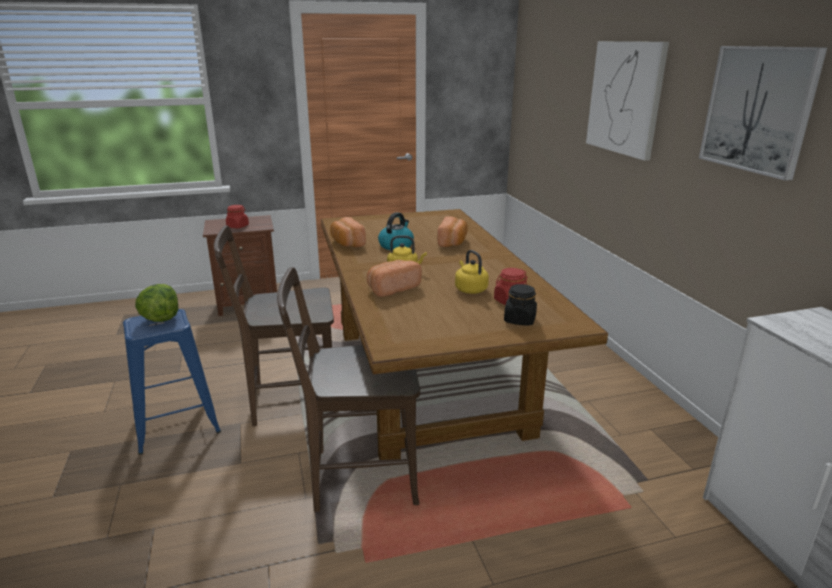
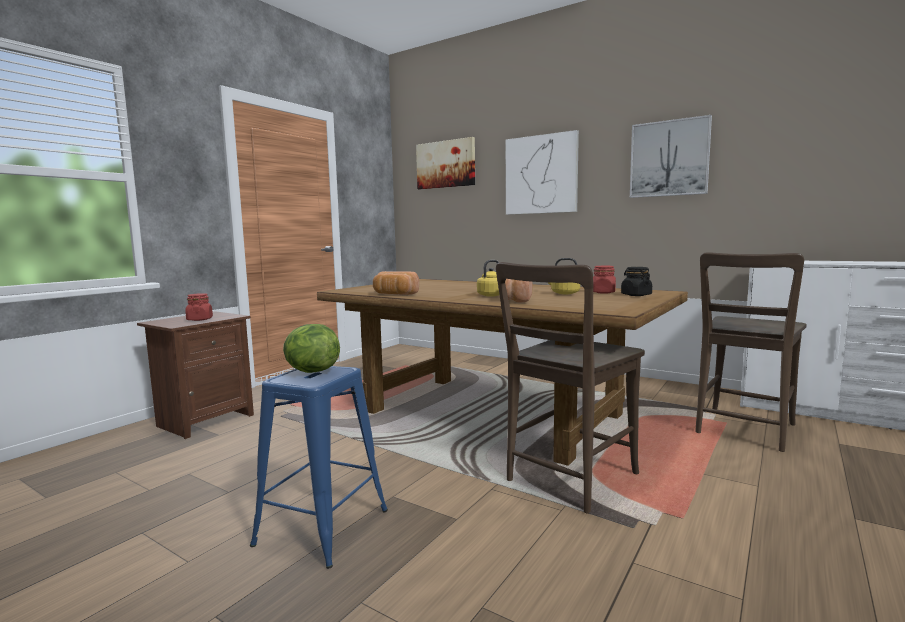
camera: 40 degrees left, 15 degrees down
brown chair [214,226,338,426] -> brown chair moved to [695,252,807,452]
kettle [378,212,414,250] -> none
bread [437,216,468,247] -> none
none -> picture [416,137,475,189]

